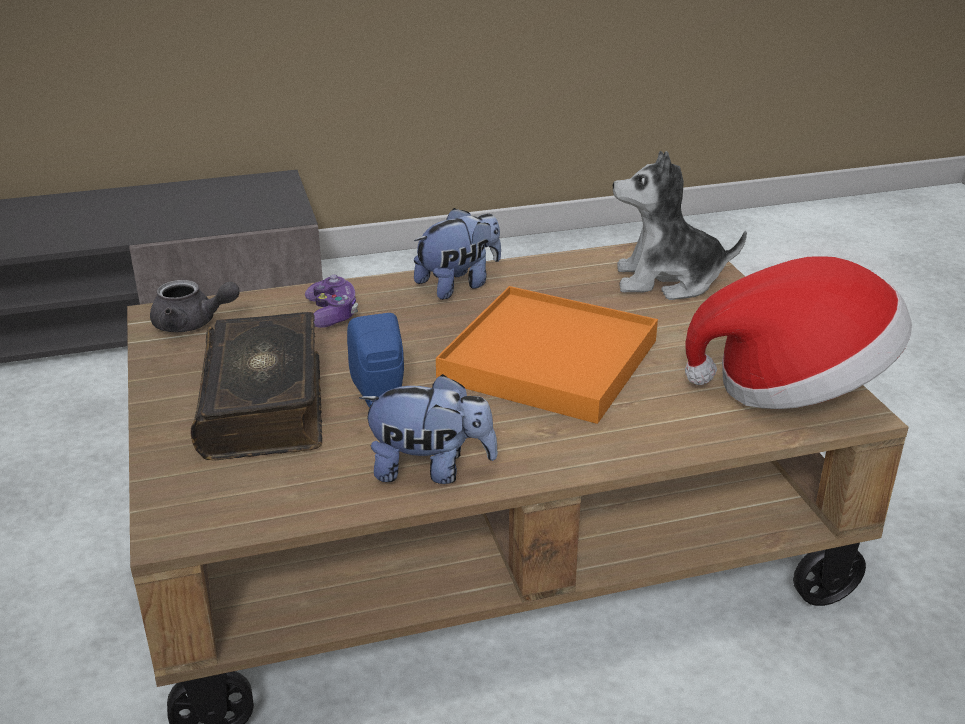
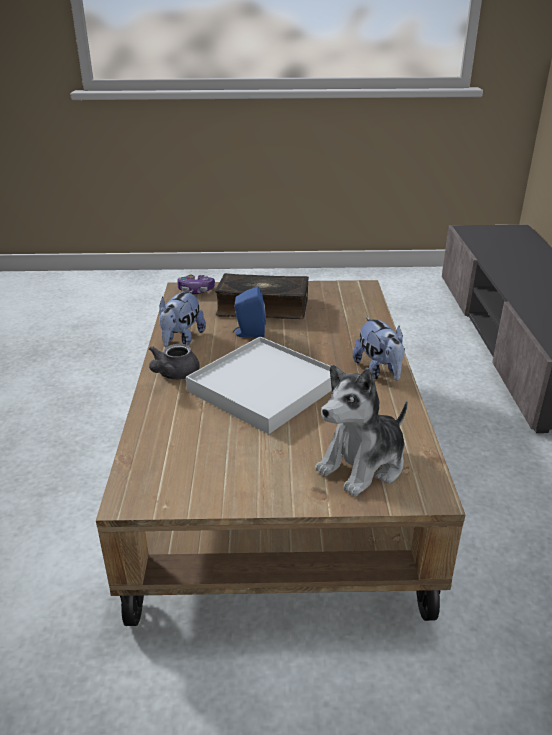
camera: 105 degrees right, 0 degrees up
grey teapot [150,280,240,332] -> grey teapot moved to [149,344,200,380]
game controller [305,275,358,328] -> game controller moved to [177,274,215,294]
orange tray [436,286,658,424] -> white tray [186,337,332,434]
plush toy [613,151,747,300] -> plush toy turned 150 degrees counterclockwise [315,365,408,496]
hat [685,256,912,409] -> none

